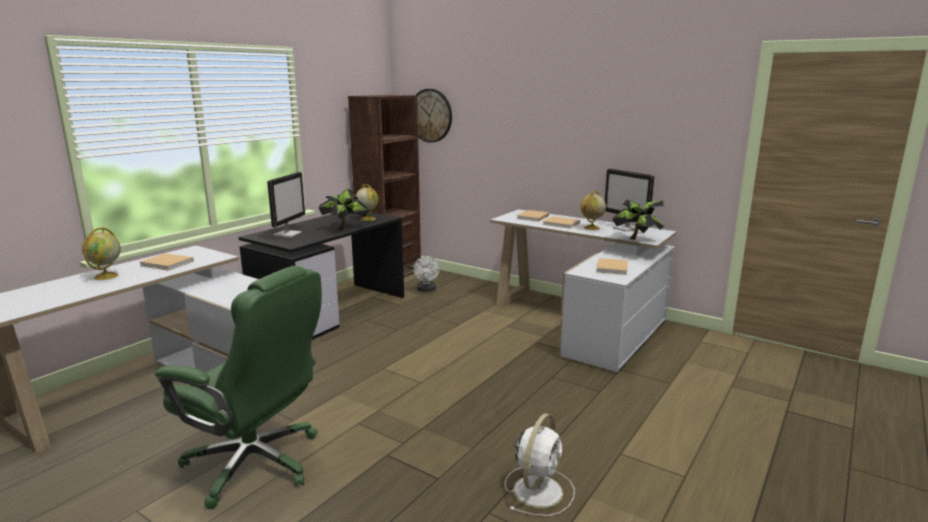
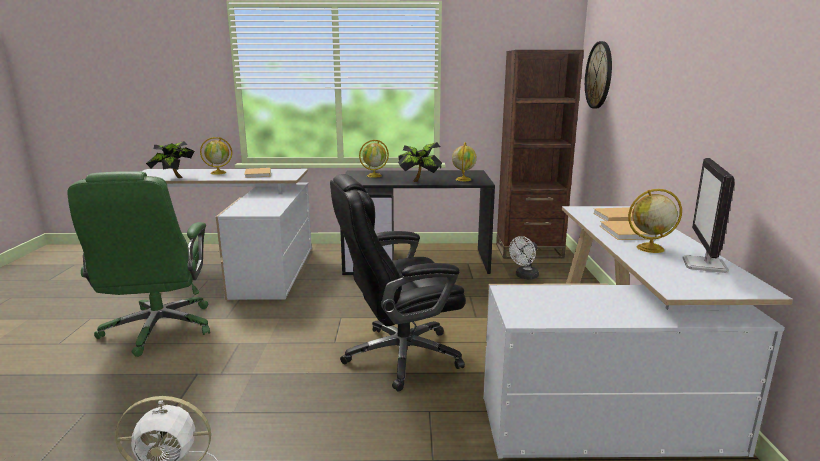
camera: 55 degrees right, 0 degrees up
monitor [267,172,305,237] -> globe [359,140,389,178]
beige book [597,258,628,275] -> none
potted plant [612,200,664,240] -> potted plant moved to [146,141,196,178]
none -> black office chair [330,174,466,392]

